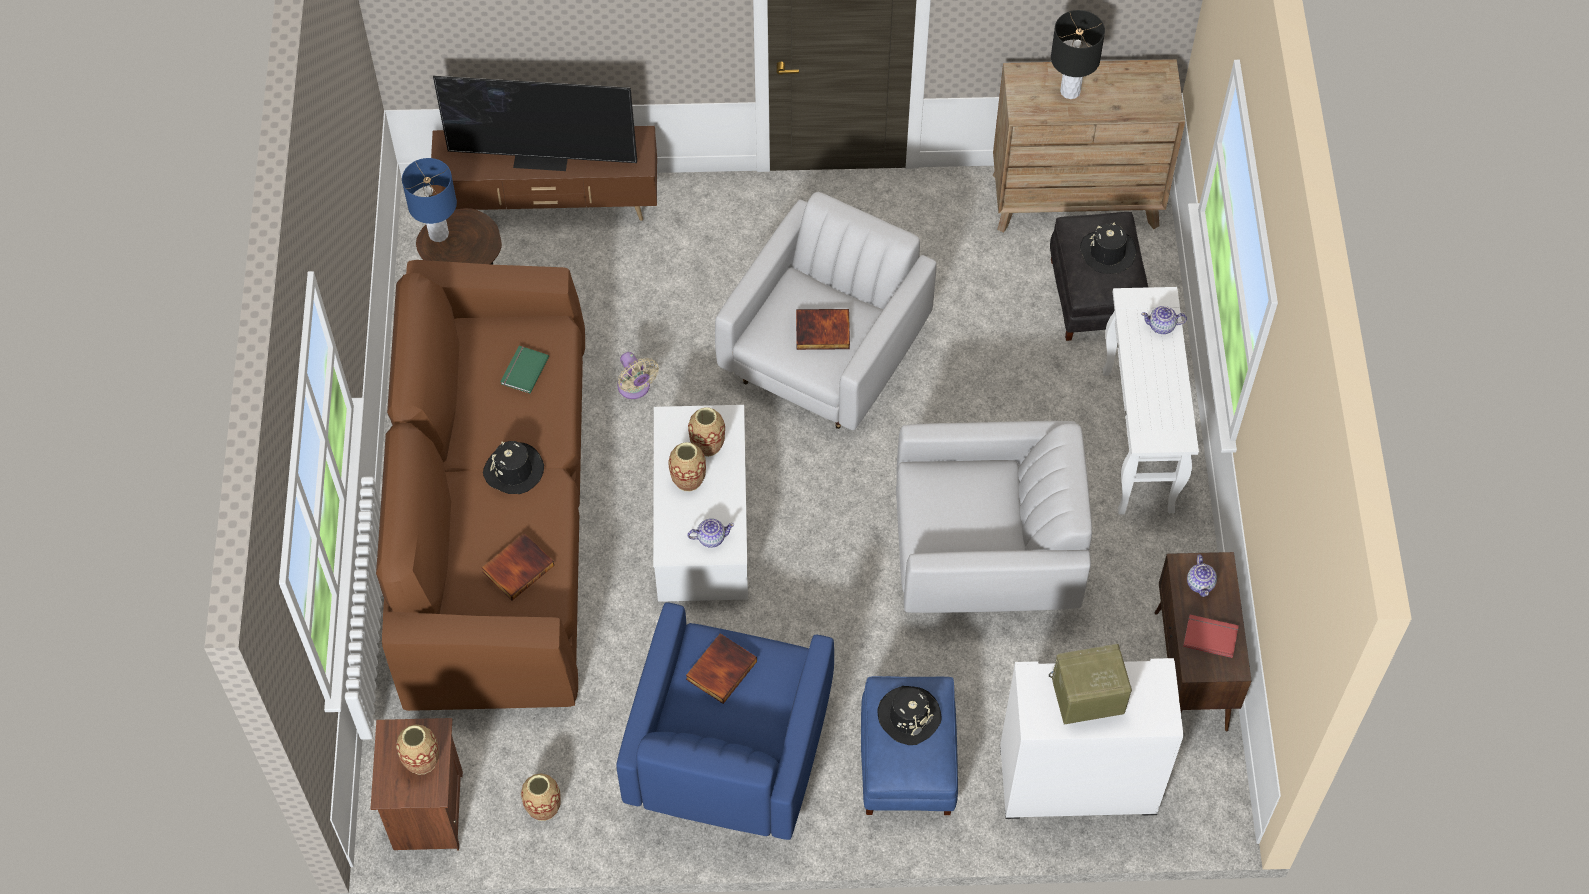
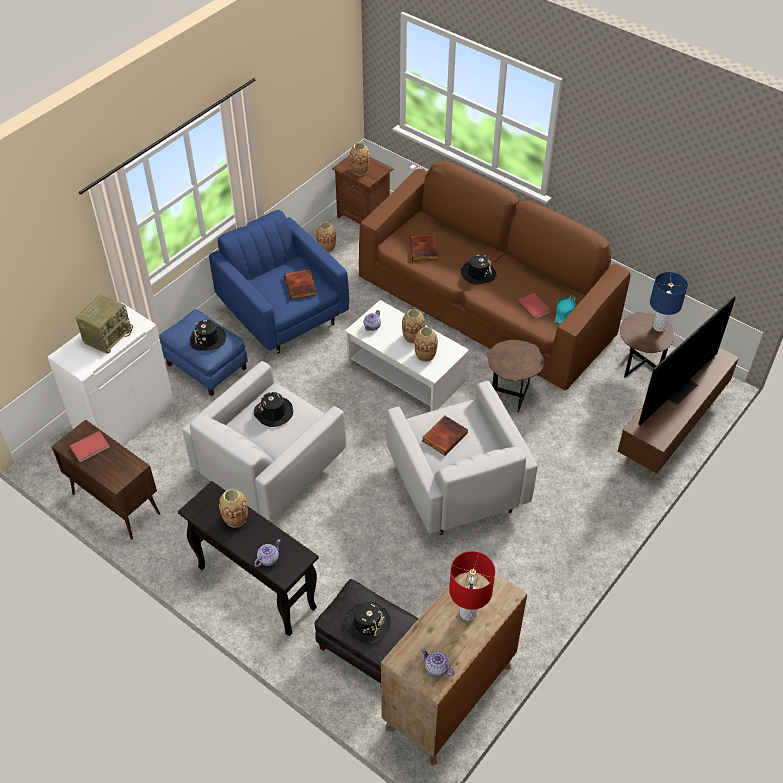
camera: 130 degrees right, 10 degrees down
green book [500,346,549,394] -> red book [518,293,551,319]
beige fan [617,352,659,399] -> brown side table [488,340,545,413]
black table lamp [1051,10,1105,99] -> red table lamp [449,551,495,621]
white console table [1103,287,1199,515] -> black console table [178,481,319,636]
teapot [1187,555,1217,597] -> teapot moved to [421,648,455,677]
none -> vase [219,489,248,528]
none -> black hat [254,391,293,427]
none -> turquoise hat [554,296,576,324]

